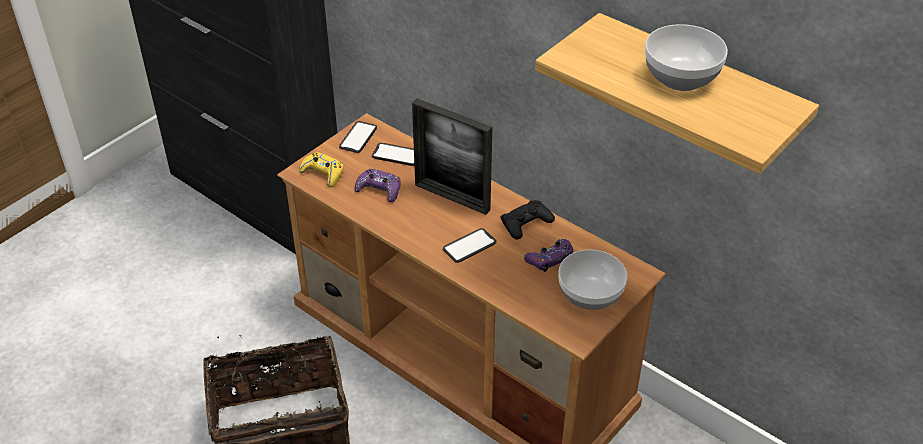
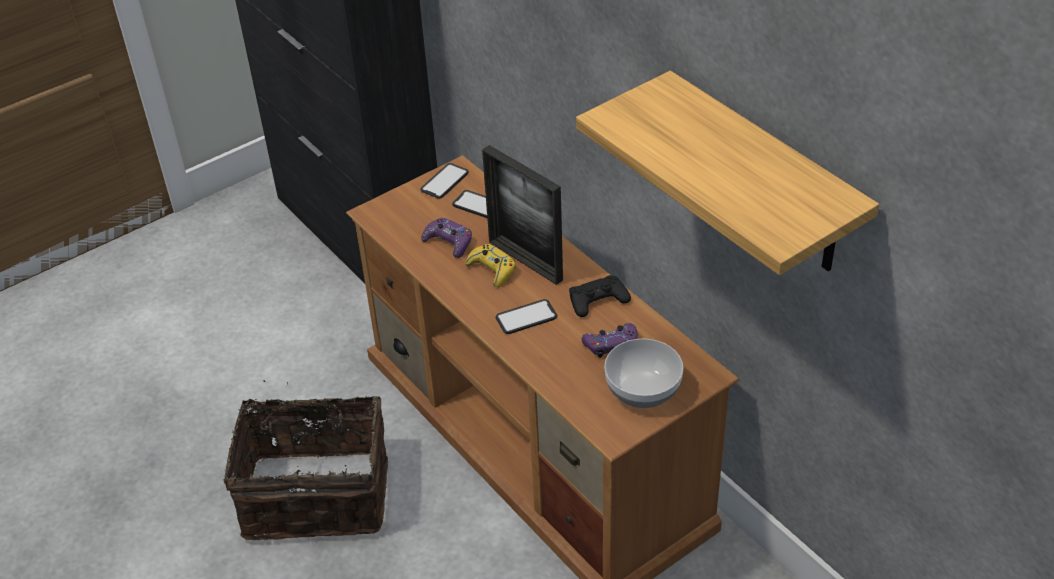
camera: 15 degrees right, 0 degrees up
yellow game controller [299,152,344,187] -> yellow game controller moved to [465,244,516,287]
bowl [645,24,728,91] -> none

